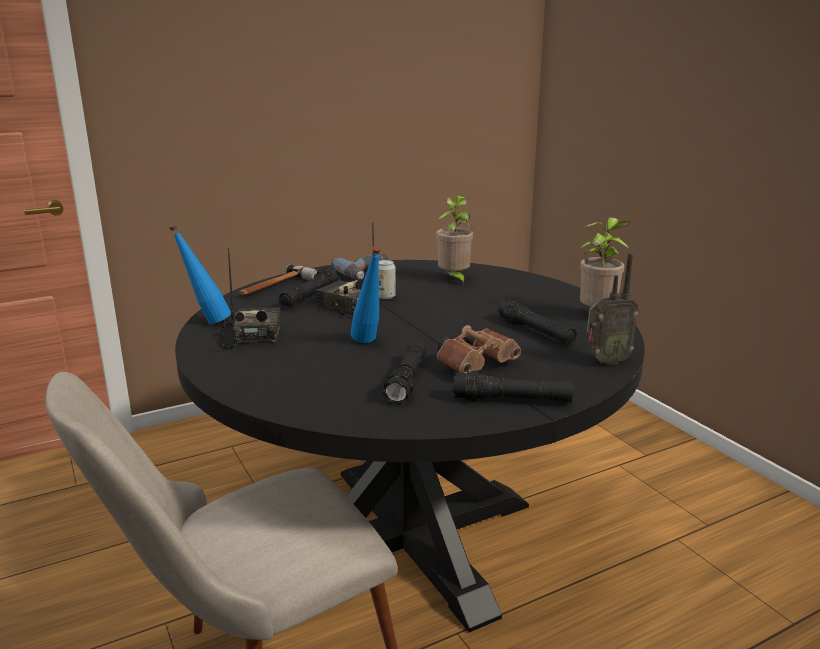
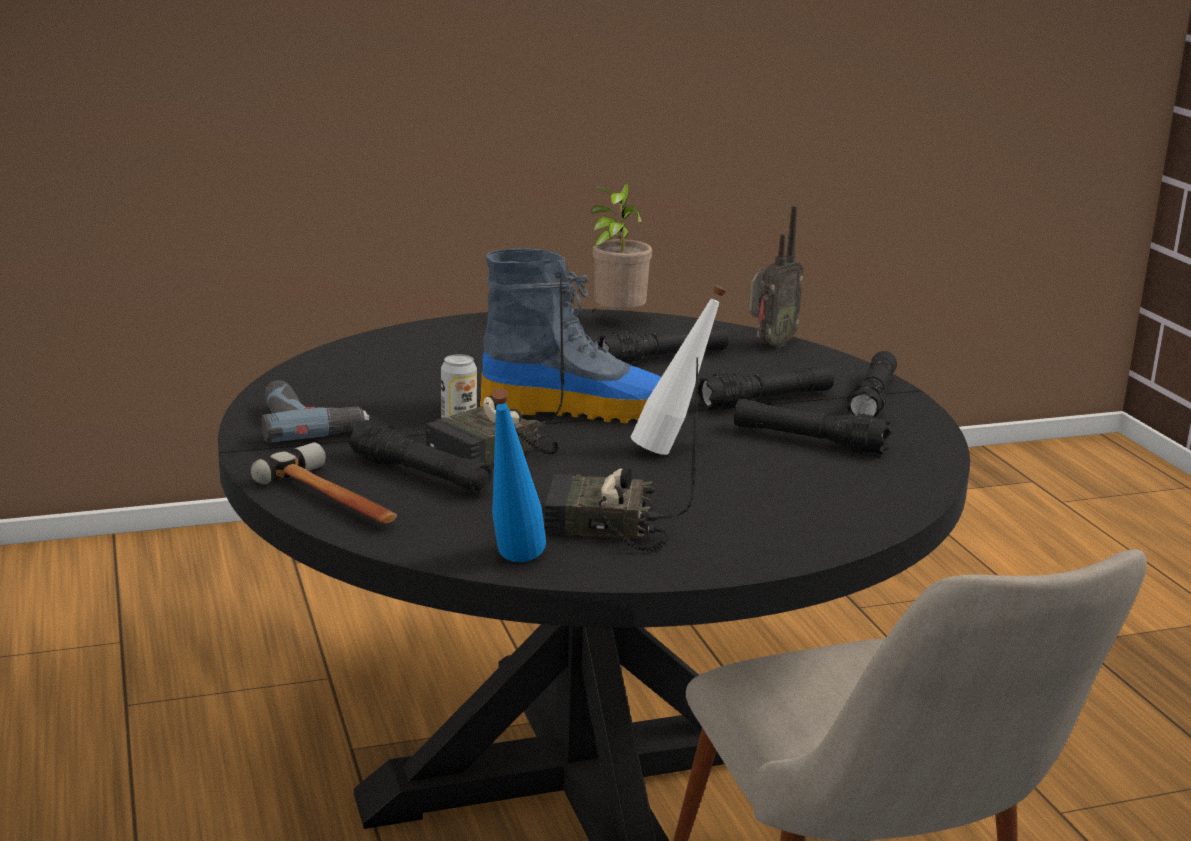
camera: 80 degrees left, 0 degrees up
blue bottle [351,246,381,343] -> white bottle [631,285,727,455]
potted plant [436,195,473,286] -> none
brown binoculars [437,325,521,373] -> black flashlight [695,364,834,410]
radio [587,253,638,366] -> radio turned 45 degrees clockwise [749,205,804,348]
none -> boot [480,248,661,423]

